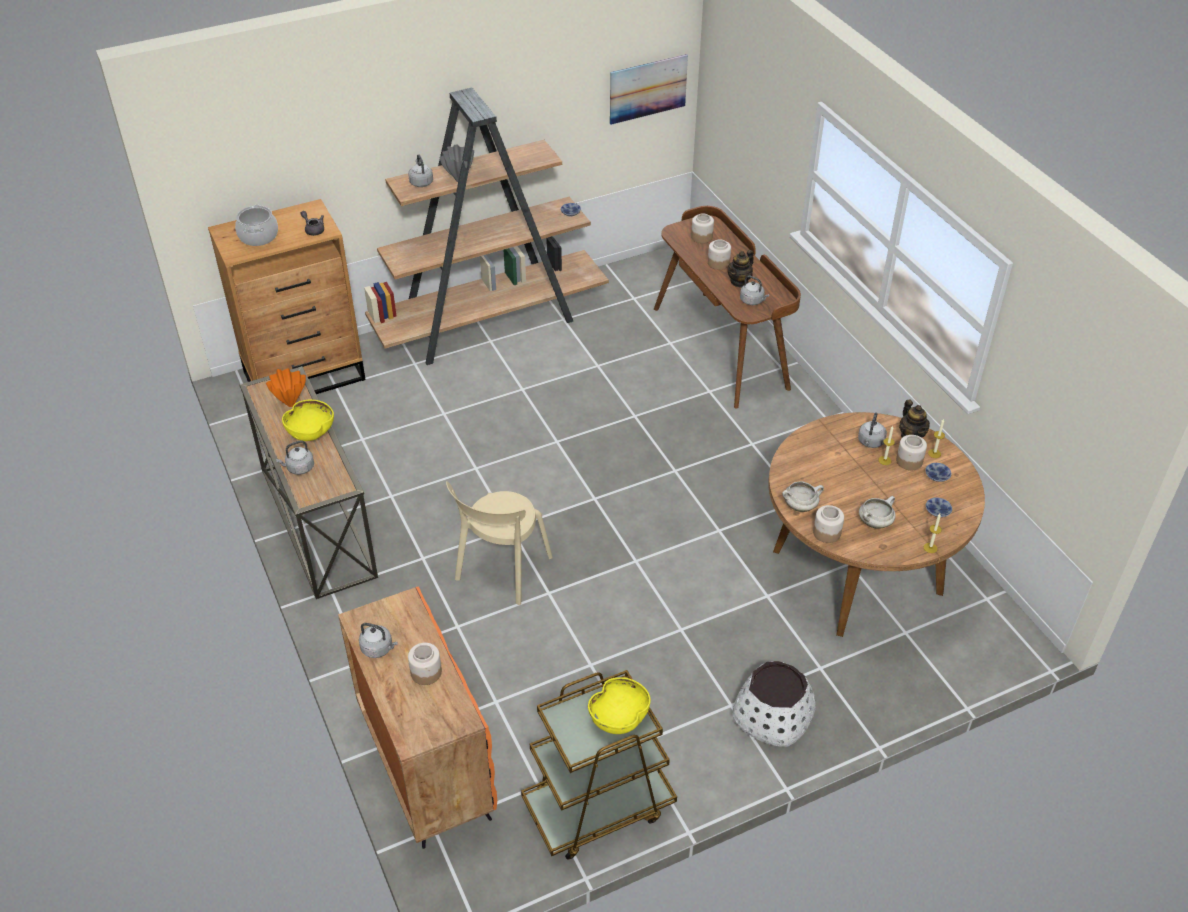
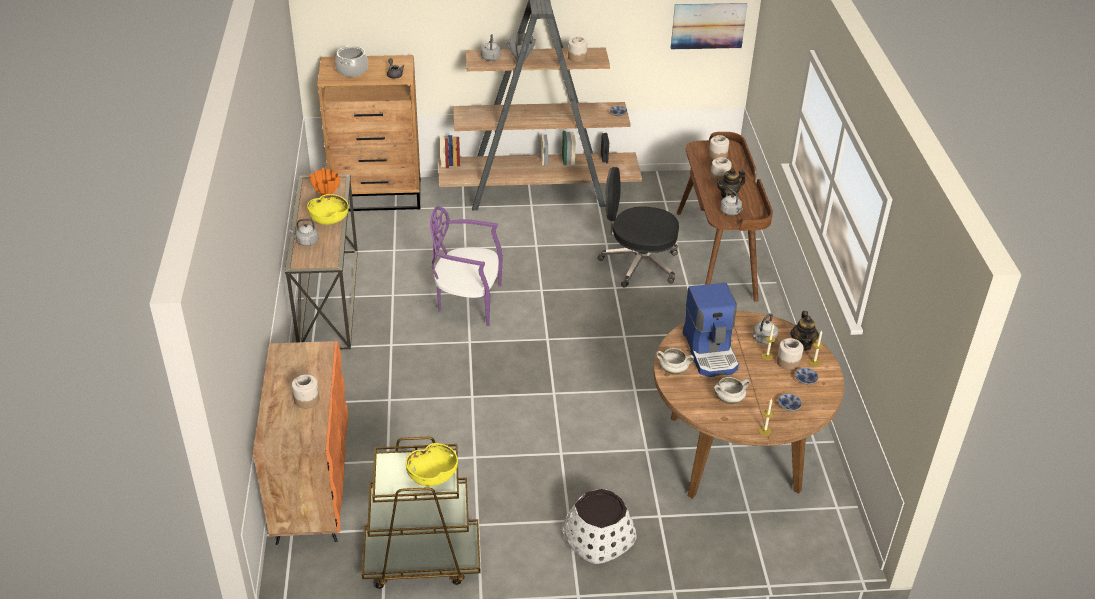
camera: 20 degrees right, 5 degrees down
grey kettle [359,623,397,658] -> none
beige chair [446,481,553,605] -> none
jar [813,505,844,543] -> jar moved to [568,37,587,62]
none -> purple chair [430,206,503,326]
none -> black office chair [598,167,679,288]
none -> coffee machine [683,283,739,377]

